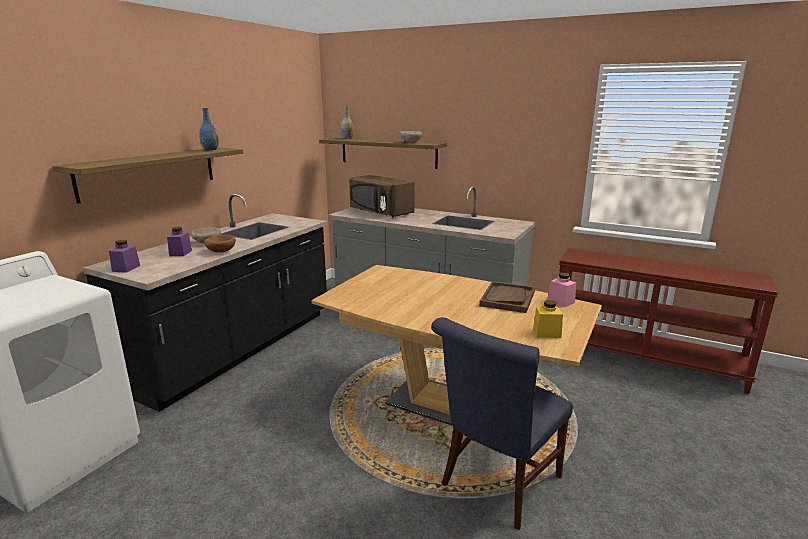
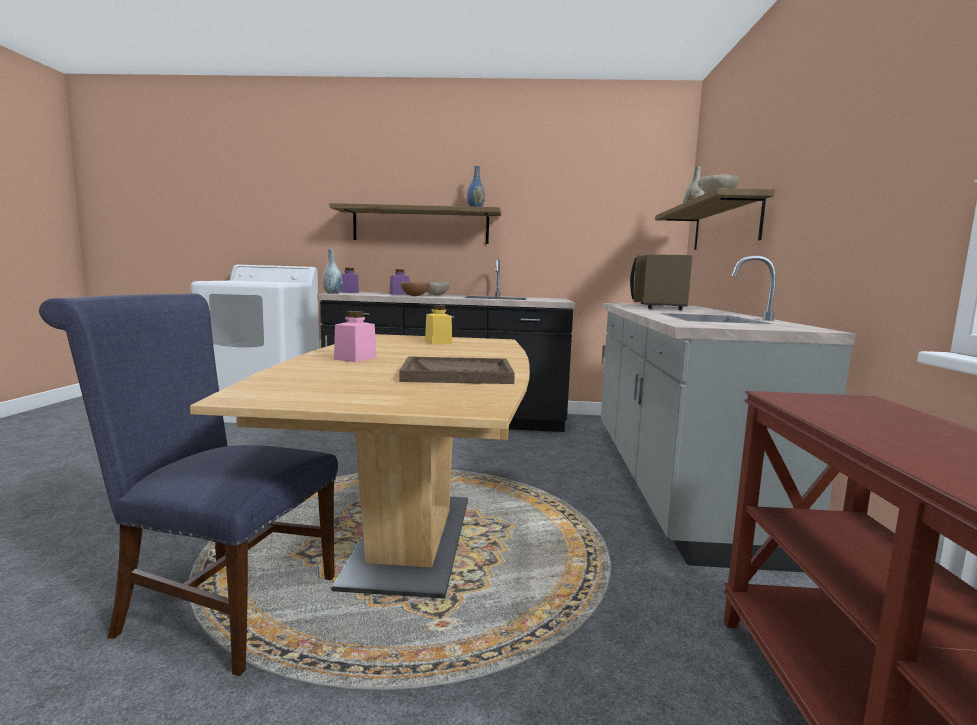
camera: 65 degrees right, 10 degrees down
yellow jar [533,300,563,338] -> yellow jar moved to [425,305,452,344]
pink jar [548,272,576,307] -> pink jar moved to [334,311,376,362]
none -> grey vase [322,249,343,294]

